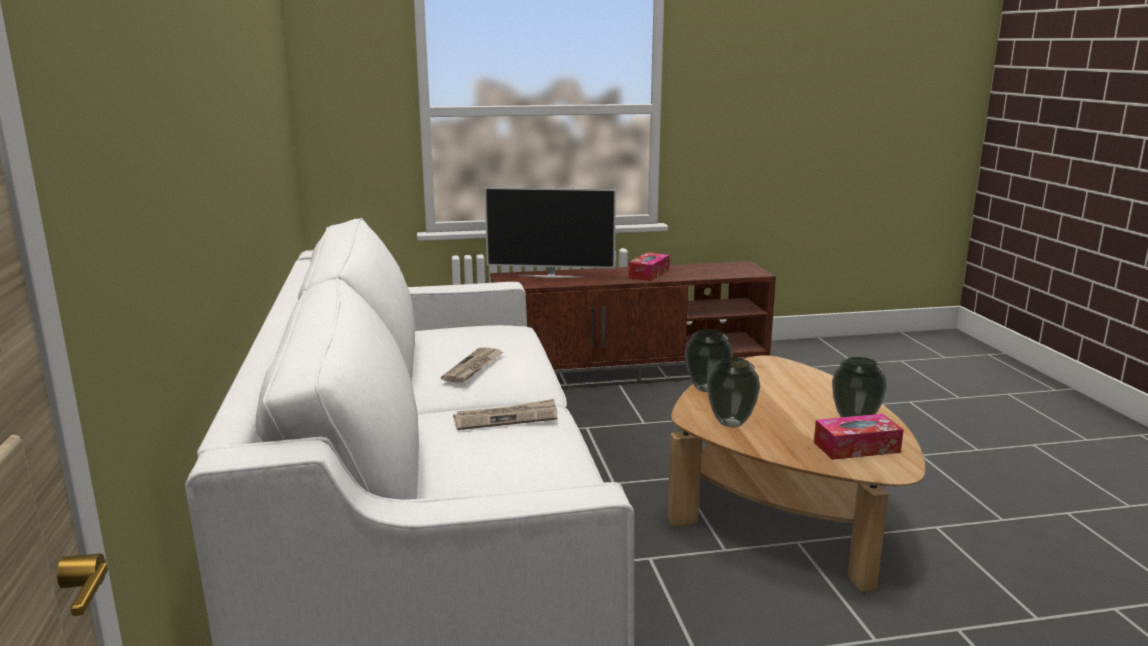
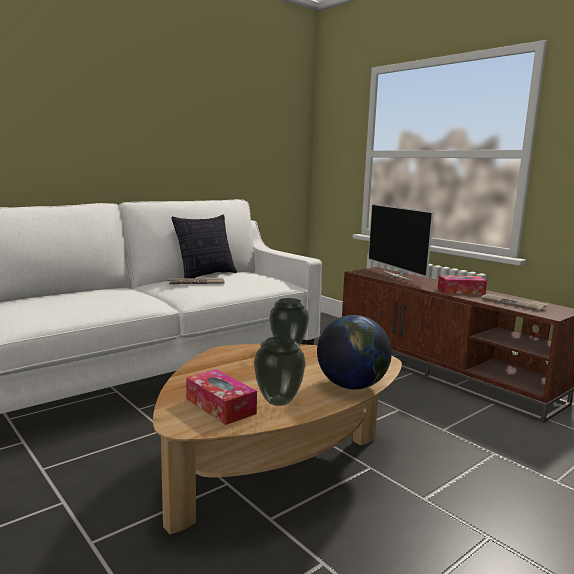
camera: 60 degrees right, 5 degrees down
newspaper [453,399,557,430] -> newspaper moved to [481,294,549,311]
vase [707,358,760,427] -> none
none -> pillow [171,215,237,278]
none -> globe [317,315,392,389]

